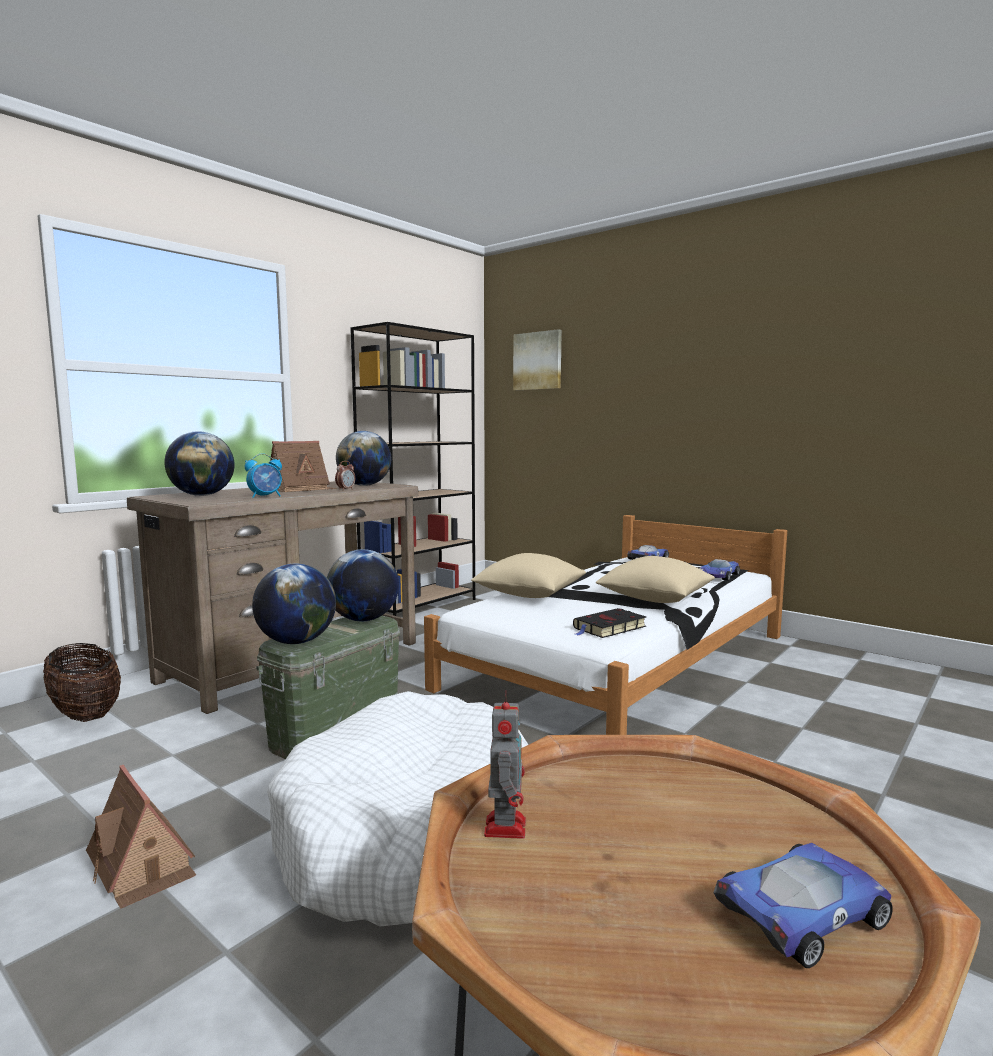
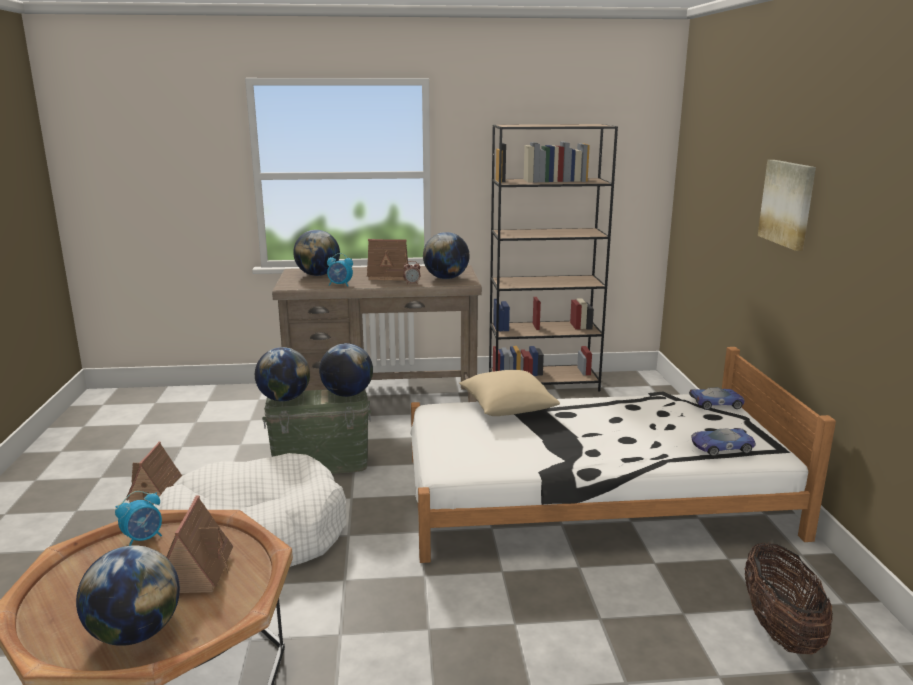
camera: 45 degrees right, 10 degrees up
basket [43,643,121,722] -> basket moved to [745,542,833,654]
toy robot [484,690,526,839] -> alarm clock [115,491,162,546]
picture [513,329,562,390] -> picture moved to [758,160,816,251]
black book [573,608,646,638] -> none
beige pillow [596,556,715,603] -> none
toy car [713,843,893,968] -> globe [76,545,180,646]
none -> toy house [166,495,233,593]

